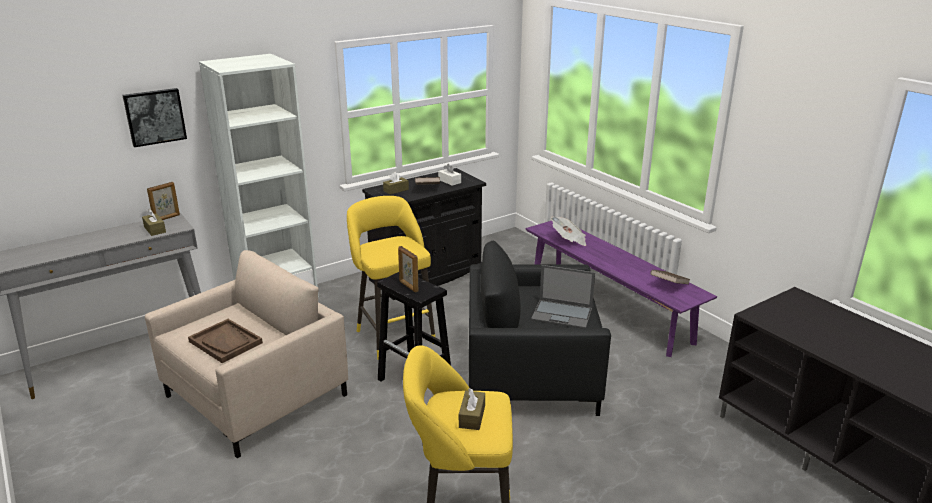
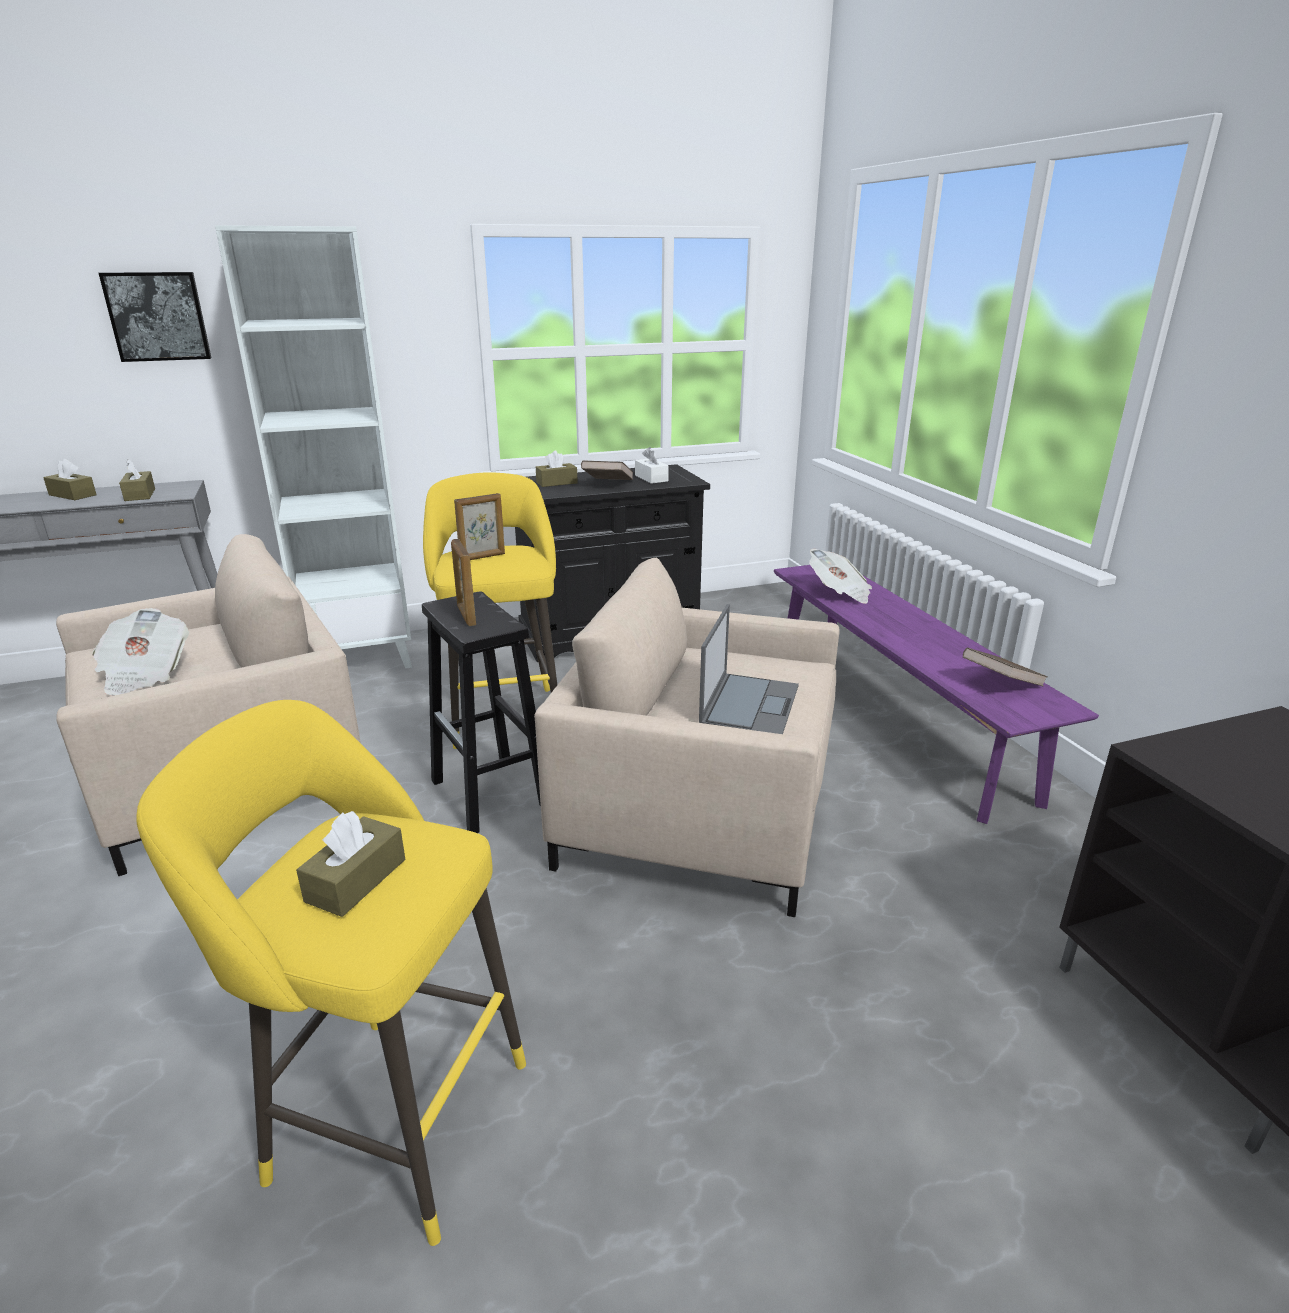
camera: 15 degrees right, 0 degrees up
picture frame [147,182,180,220] -> picture frame moved to [454,493,505,560]
brown tray [188,319,263,363] -> newspaper [92,608,189,696]
black armchair [469,240,611,416] -> beige armchair [534,557,840,917]
laptop [531,265,595,328] -> laptop turned 105 degrees counterclockwise [699,604,799,734]
none -> brown tissue box [43,458,97,500]

